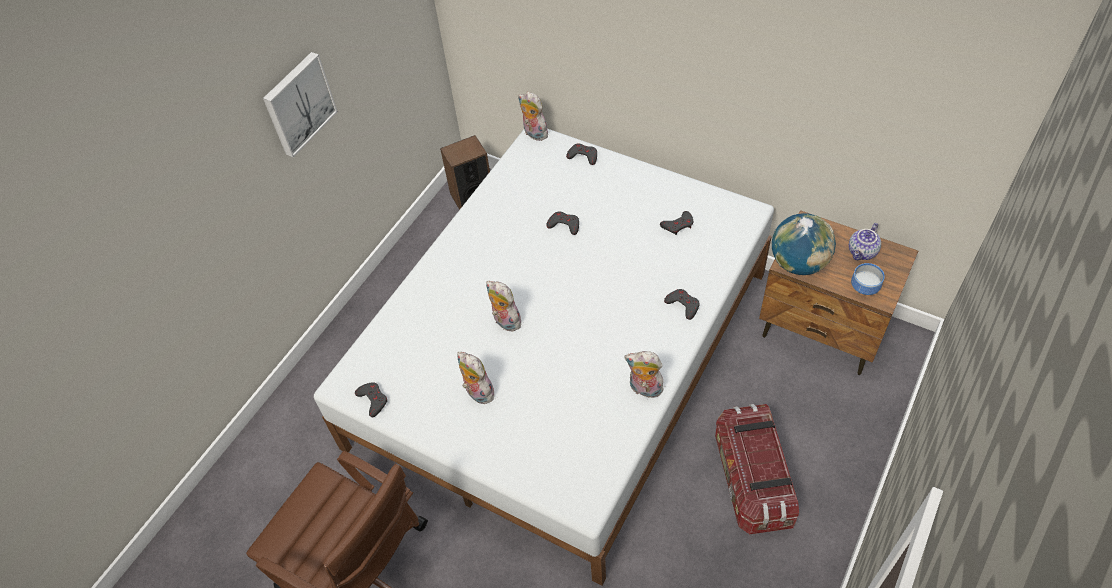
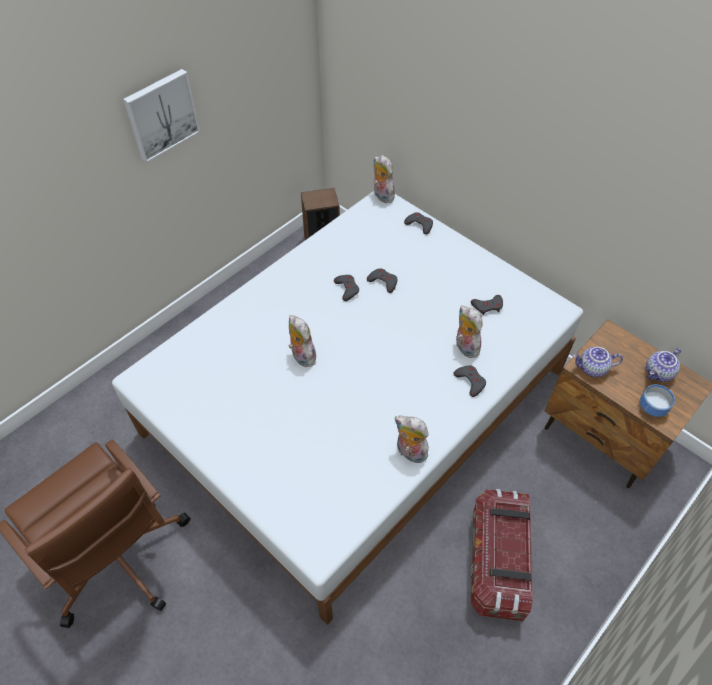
camera: 10 degrees right, 0 degrees up
grey game controller [355,382,387,417] -> grey game controller moved to [334,275,359,301]
plush toy [457,352,497,404] -> plush toy moved to [455,305,482,358]
globe [772,213,836,275] -> teapot [573,347,623,377]

